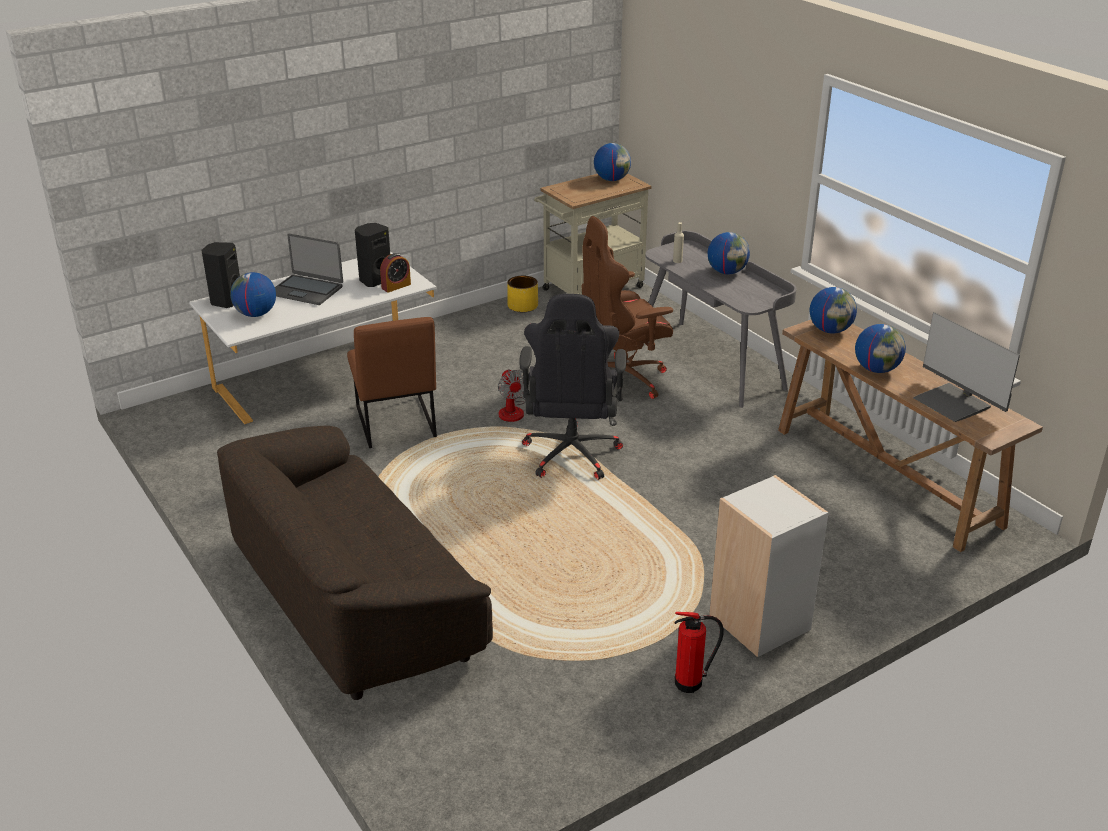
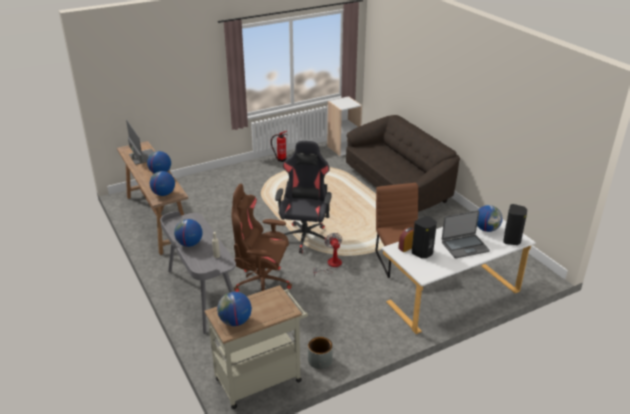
camera: 175 degrees left, 0 degrees up
laptop [275,233,343,305] -> laptop turned 135 degrees clockwise [442,210,490,259]
yellow planter [507,276,538,313] -> grey planter [308,337,333,369]
brown office chair [581,216,673,399] -> brown office chair turned 150 degrees counterclockwise [231,184,292,292]
bookcase [709,475,829,657] -> bookcase moved to [327,96,362,156]

